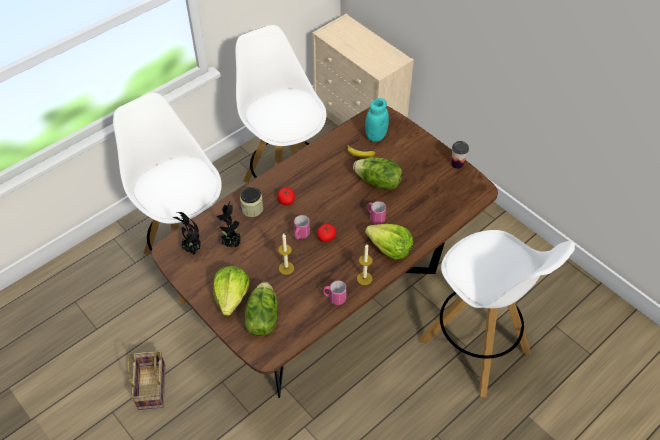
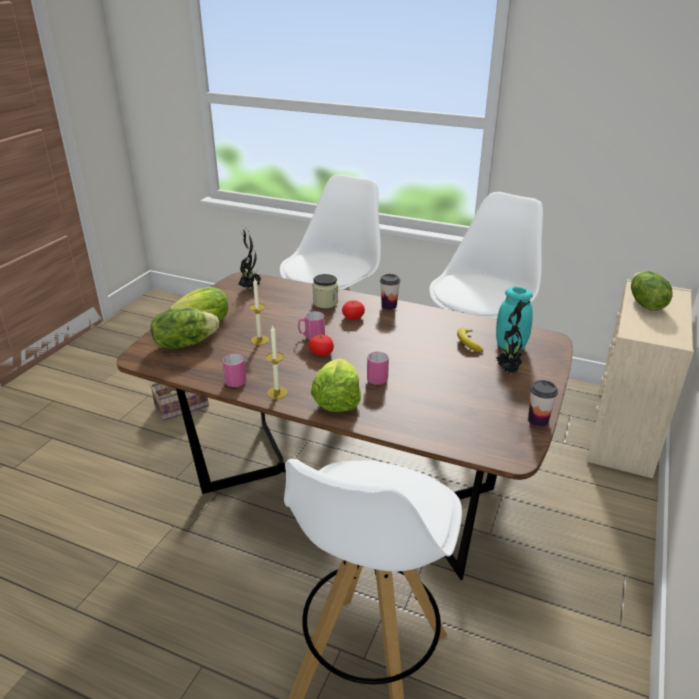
camera: 65 degrees right, 20 degrees down
potted plant [217,201,241,247] -> potted plant moved to [496,300,531,373]
lettuce [353,157,402,190] -> lettuce moved to [631,271,672,311]
none -> cup [380,274,400,310]

